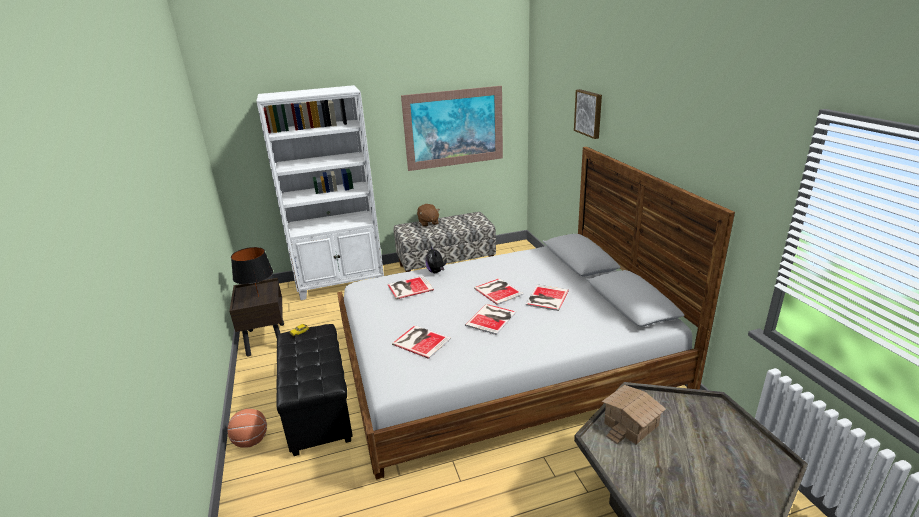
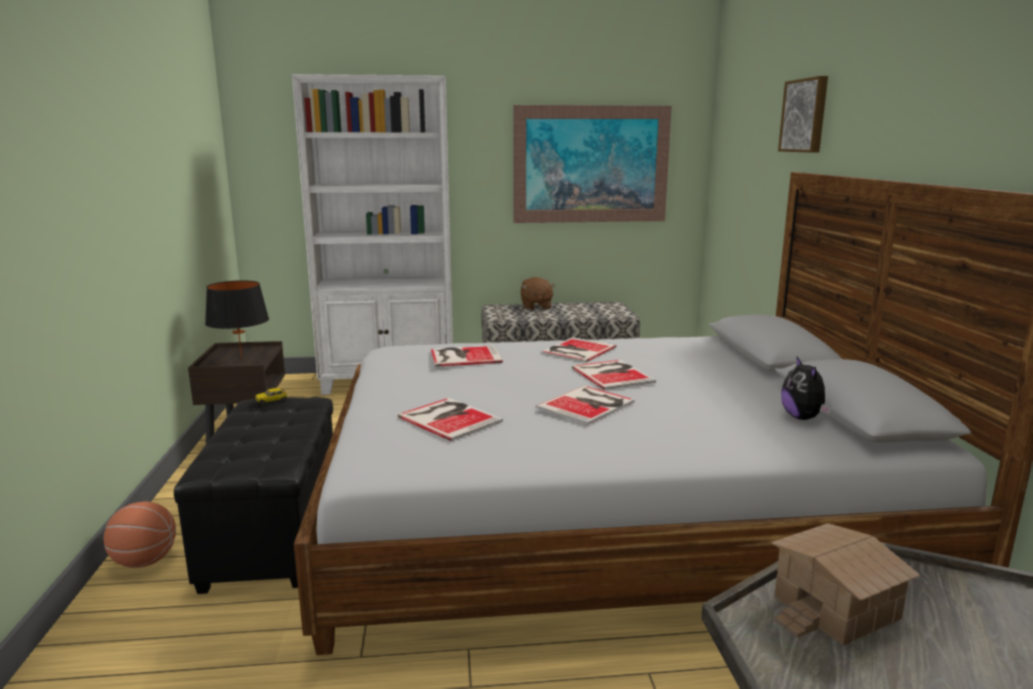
camera: 10 degrees right, 10 degrees down
plush toy [426,246,447,273] -> plush toy moved to [781,357,831,420]
book [526,285,569,311] -> book moved to [541,337,617,363]

